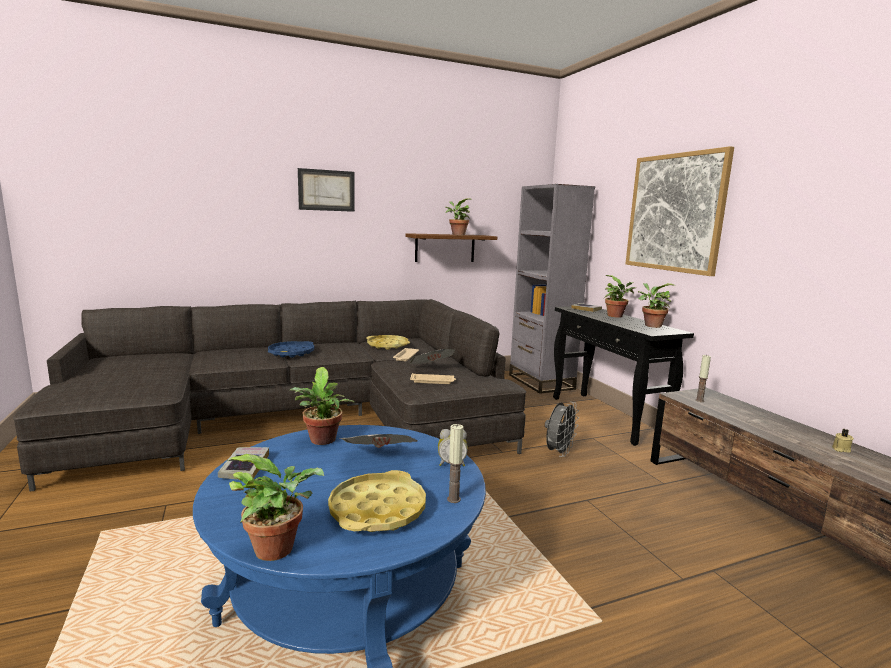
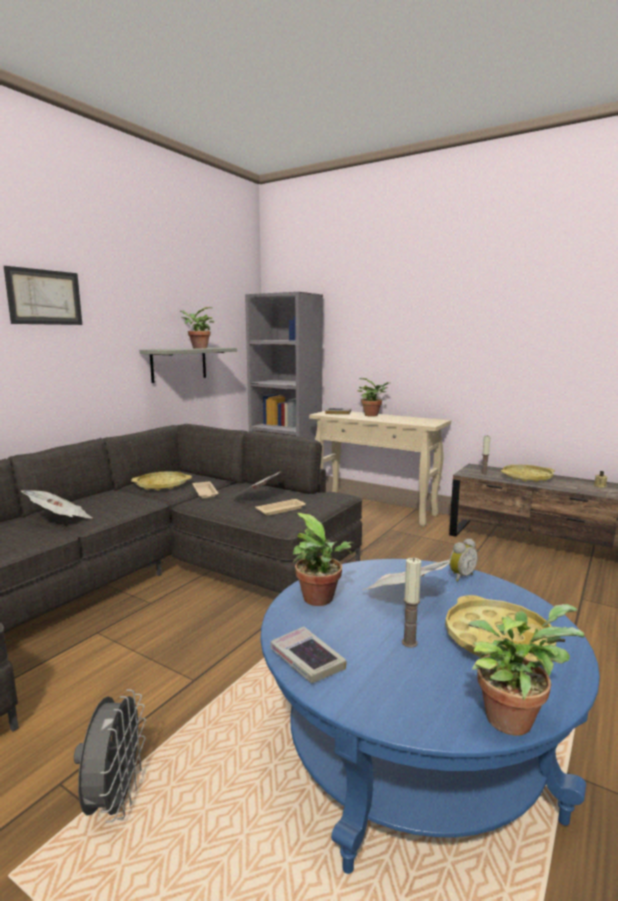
camera: 35 degrees left, 0 degrees up
blue tray [268,341,314,358] -> newspaper [21,490,92,518]
brown shelf [405,233,497,262] -> grey shelf [139,347,237,383]
candle [447,424,463,503] -> candle moved to [402,558,421,648]
grey fan [545,402,579,457] -> grey fan moved to [74,689,146,823]
black console table [553,306,694,446] -> beige console table [309,411,451,527]
picture [625,146,734,276] -> none
potted plant [638,283,674,328] -> none
none -> yellow tray [501,465,555,482]

